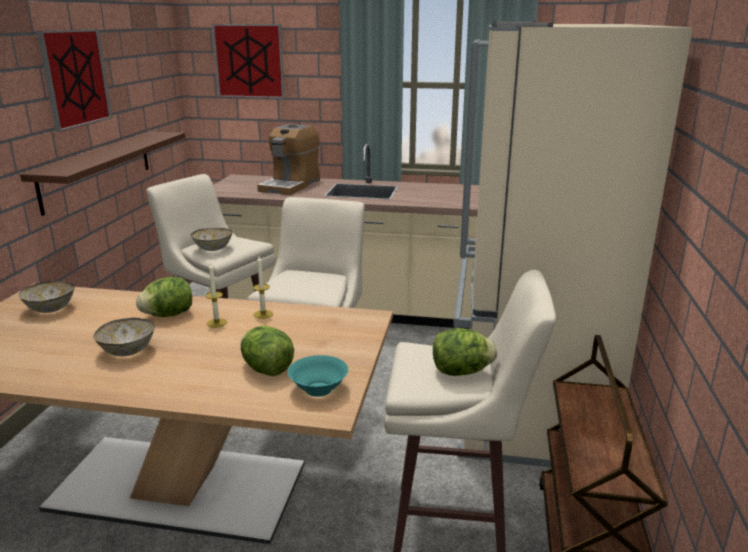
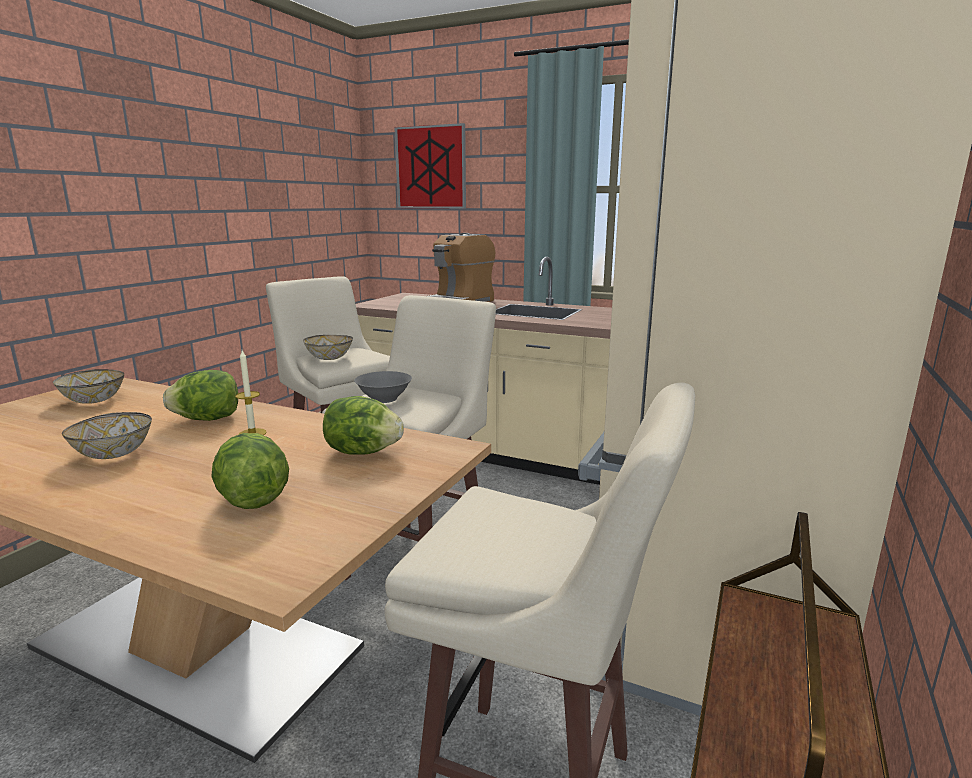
camera: 15 degrees right, 5 degrees down
brown shelf [20,131,185,216] -> none
picture [37,29,112,132] -> none
candle [253,256,273,319] -> none
turquoise bowl [288,355,348,397] -> none
lettuce [433,328,497,376] -> lettuce moved to [323,396,404,455]
none -> grey bowl [354,371,412,403]

